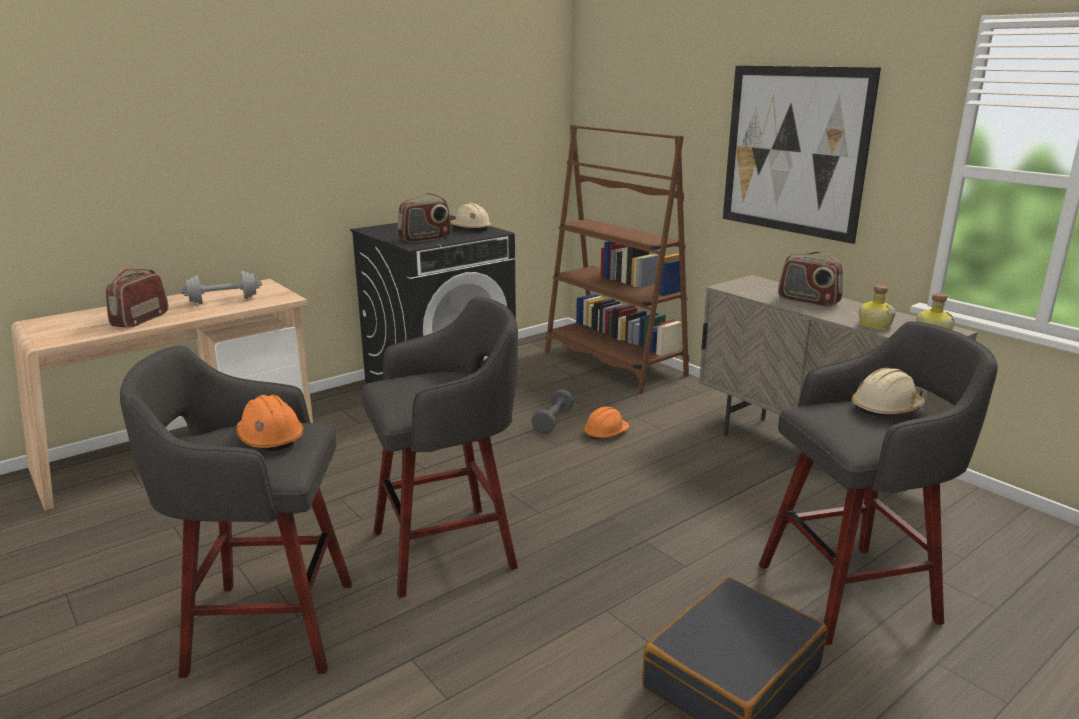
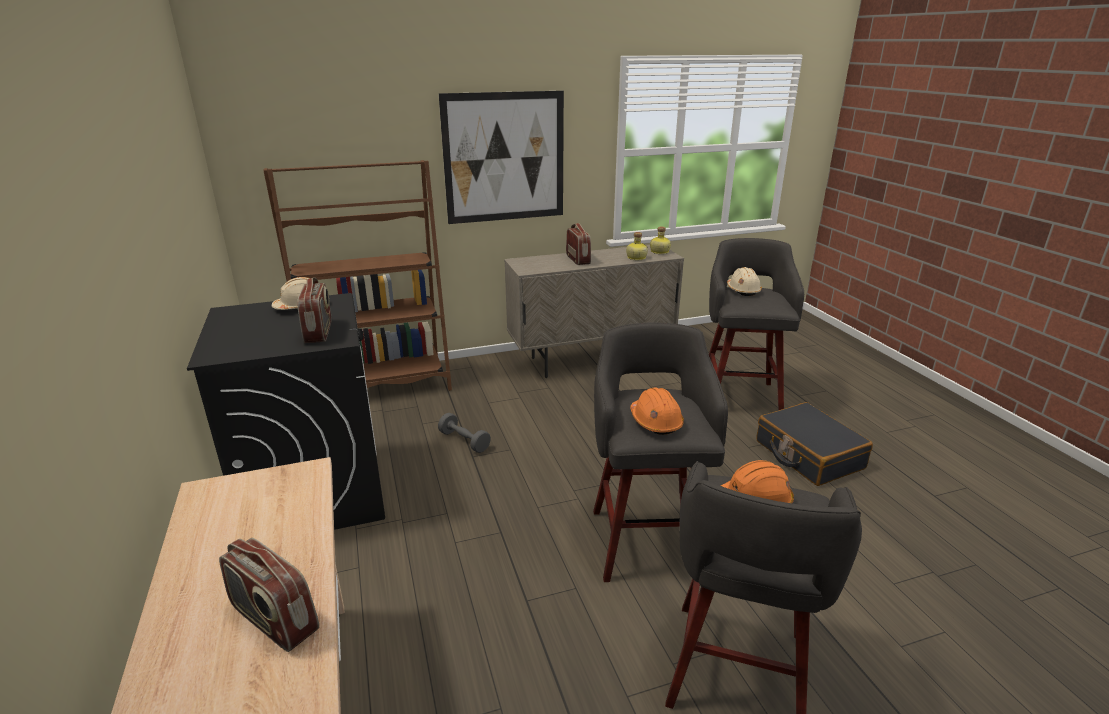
camera: 70 degrees left, 5 degrees up
grey dumbbell [180,271,262,304] -> none
orange hard hat [583,406,629,440] -> orange hard hat moved to [630,387,684,435]
radio [778,251,843,307] -> radio turned 75 degrees counterclockwise [566,223,591,265]

